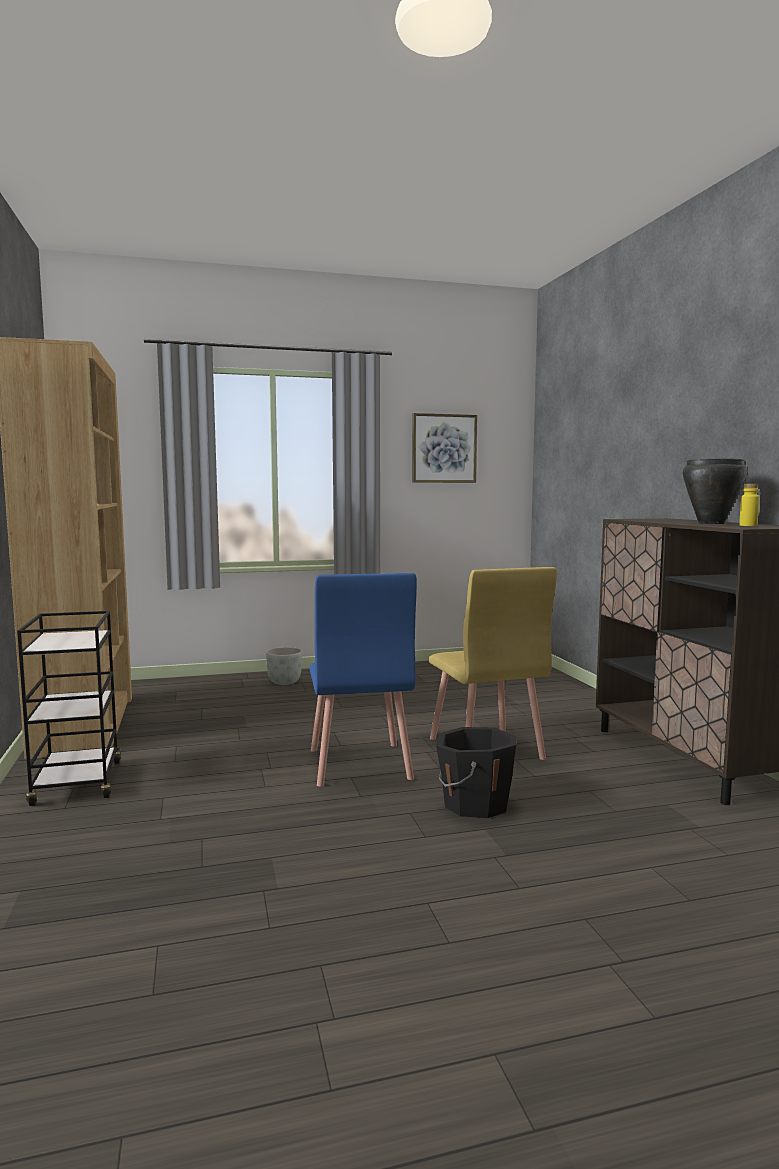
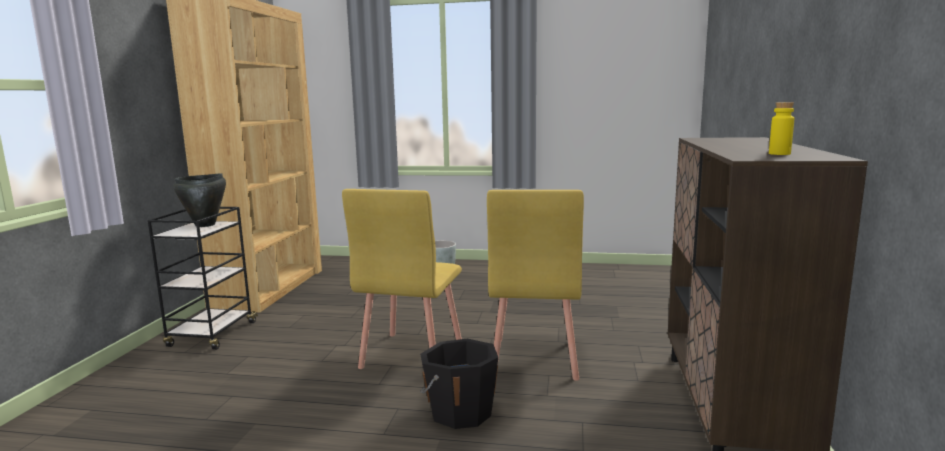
camera: 25 degrees right, 5 degrees up
blue chair [309,573,417,787] -> yellow chair [342,189,462,369]
picture [412,413,477,483] -> none
black cooking pot [683,458,747,524] -> black cooking pot moved to [173,173,226,227]

